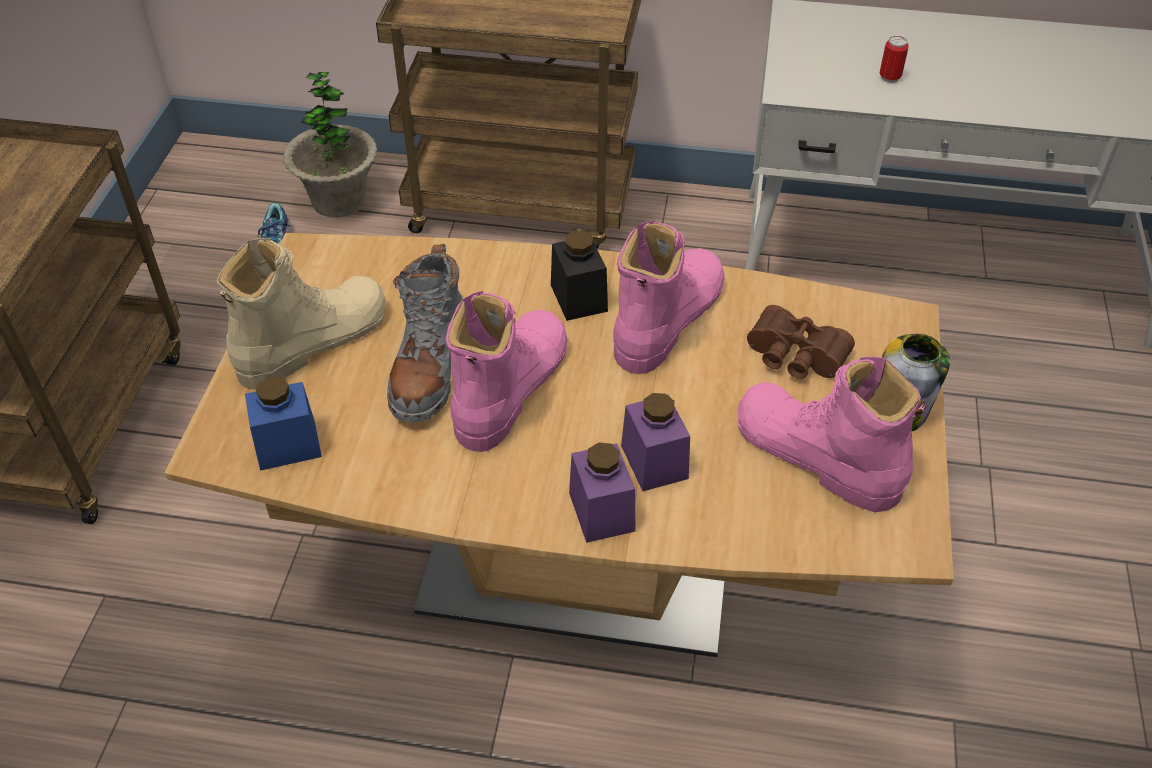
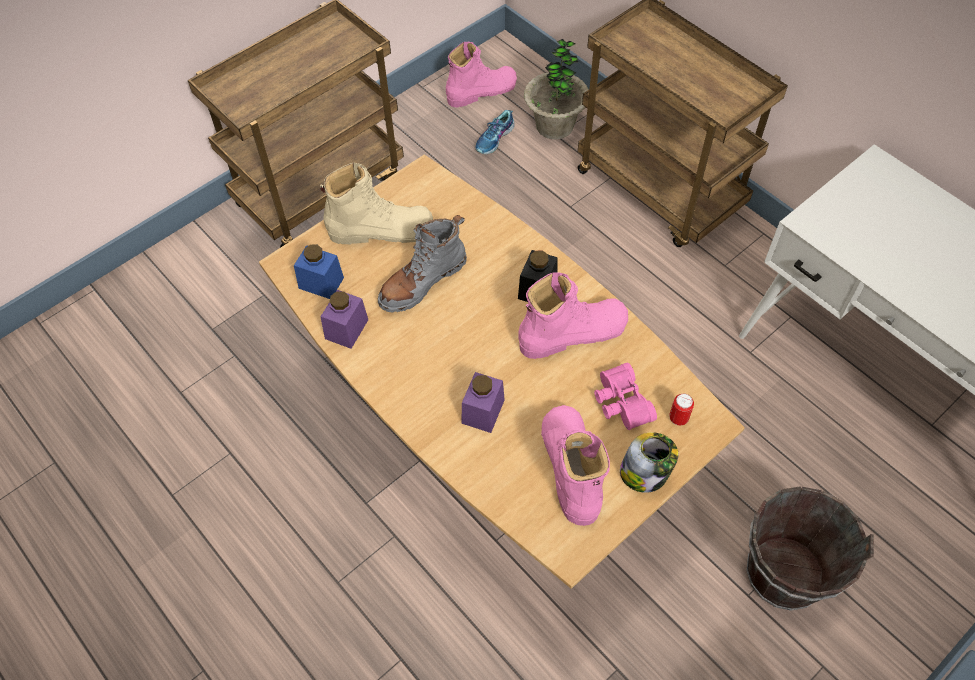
camera: 40 degrees right, 10 degrees up
pink boot [445,291,568,452] -> pink boot moved to [446,42,517,107]
purple jar [569,442,635,543] -> purple jar moved to [320,290,368,349]
brown binoculars [747,305,855,379] -> pink binoculars [594,362,657,430]
can [879,36,909,83] -> can moved to [669,394,694,425]
none -> brown bucket [747,486,874,611]

